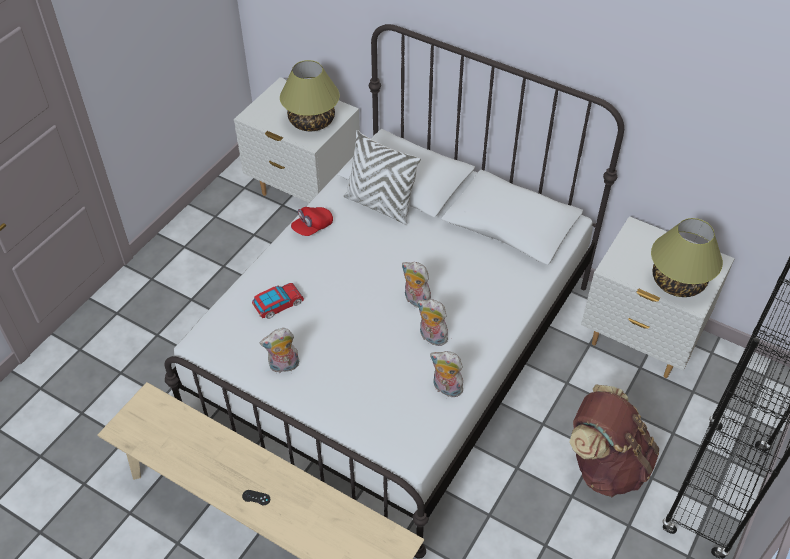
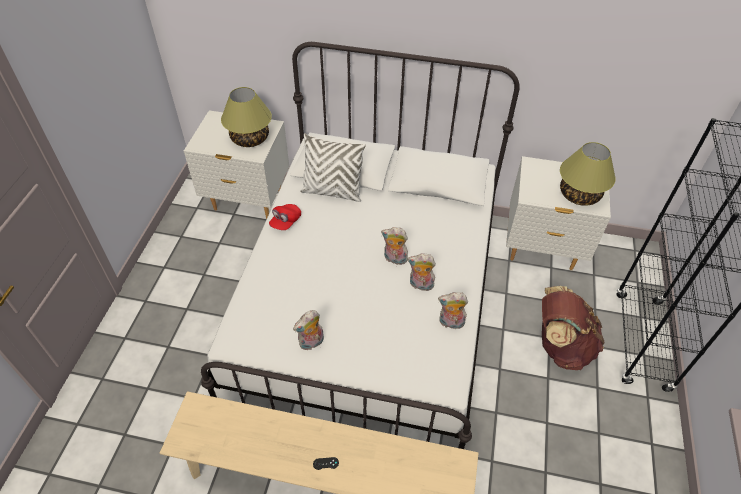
camera: 20 degrees left, 0 degrees up
toy car [252,283,304,319] -> none

